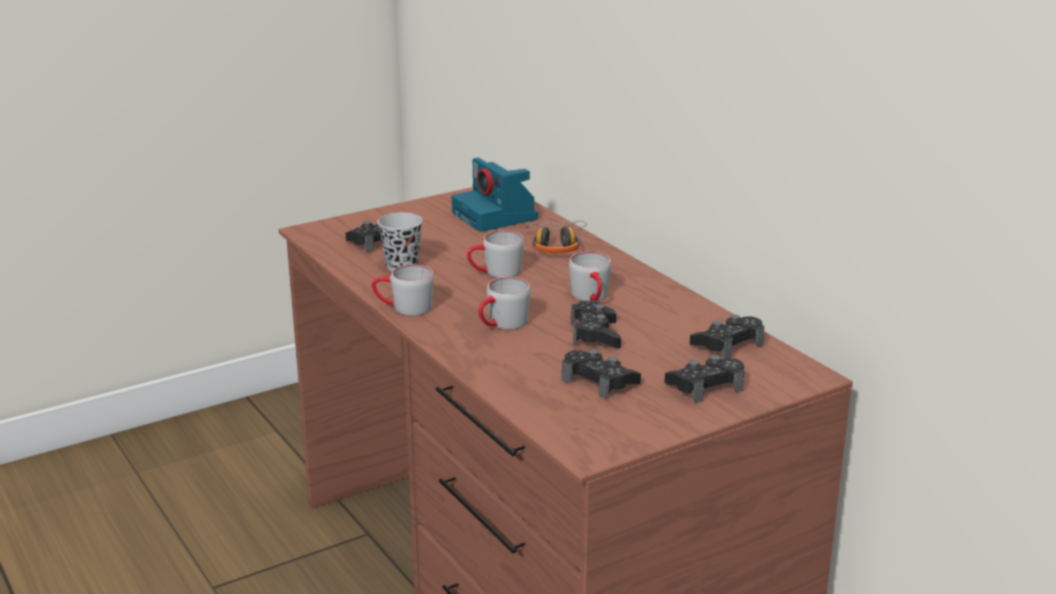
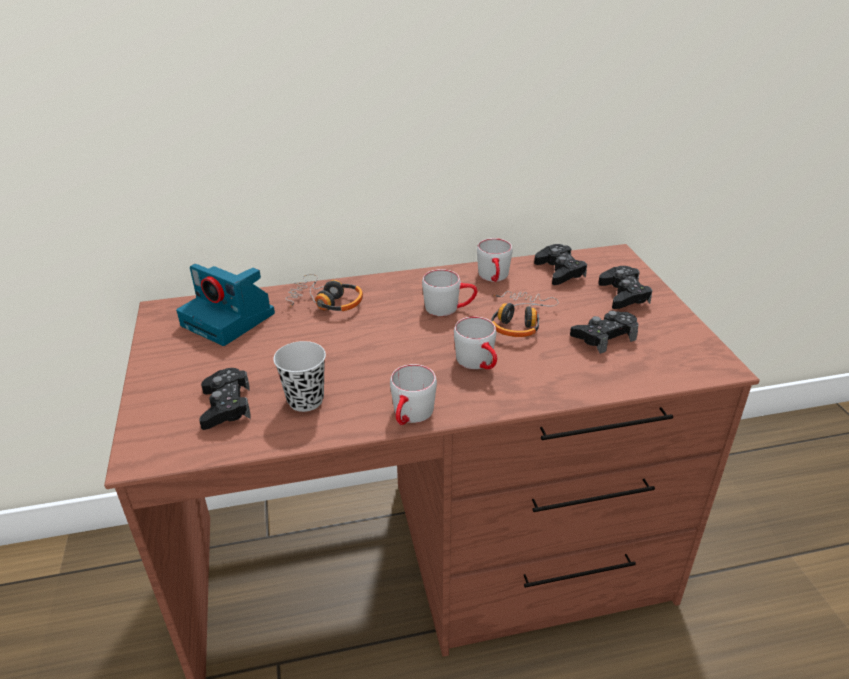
camera: 70 degrees left, 10 degrees up
camera [452,158,538,232] -> camera turned 45 degrees clockwise [176,264,275,346]
grey mug [467,230,524,278] -> grey mug moved to [477,238,513,282]
black game controller [571,301,621,348] -> headphones [491,291,559,337]

